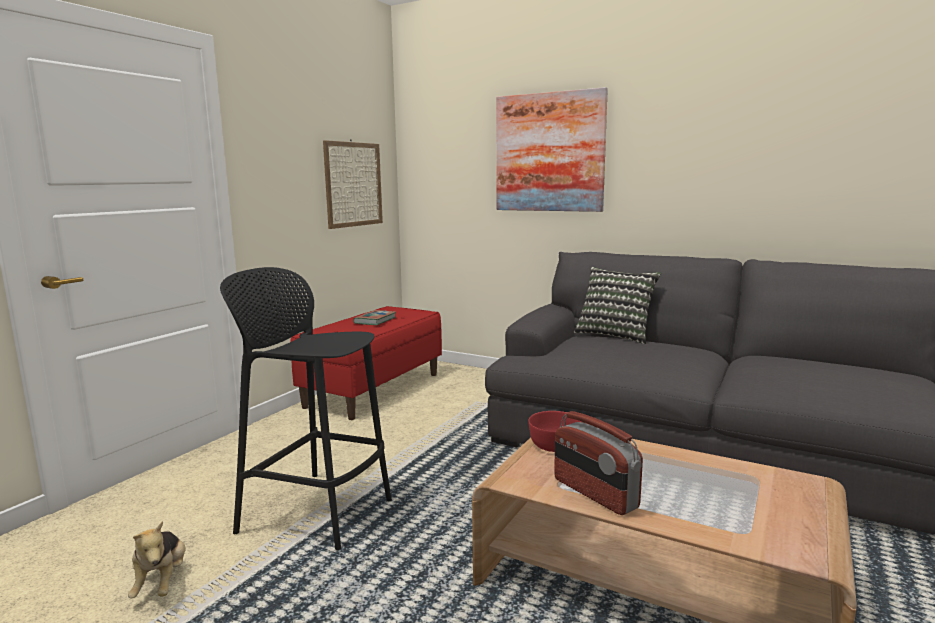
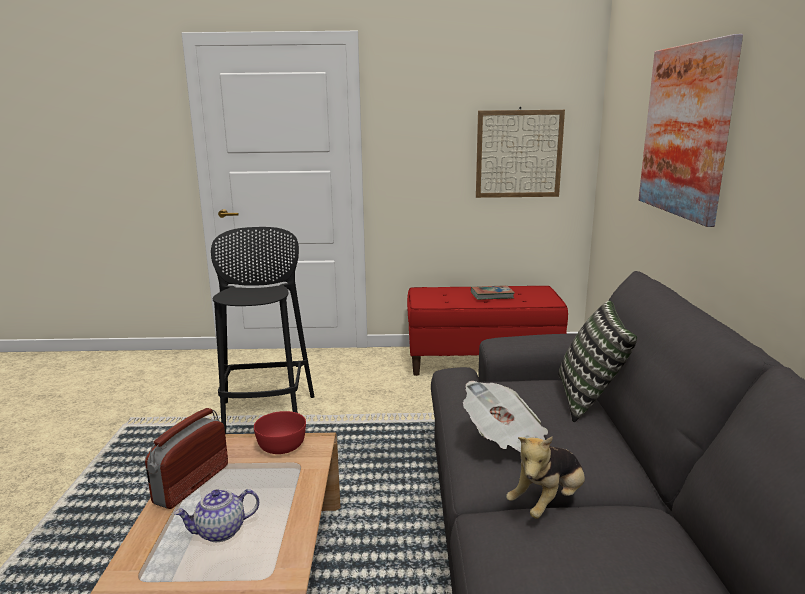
camera: 60 degrees right, 5 degrees up
plush toy [128,521,186,598] -> plush toy moved to [506,437,585,519]
none -> teapot [174,489,259,542]
none -> newspaper [463,381,548,453]

